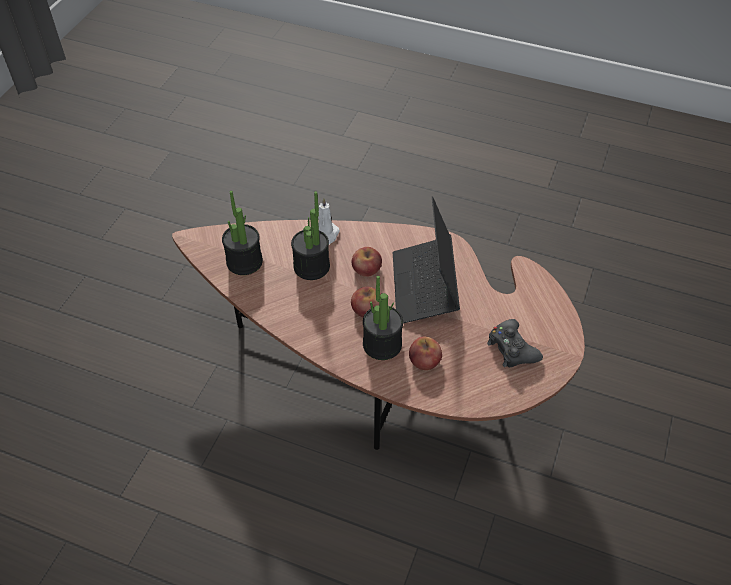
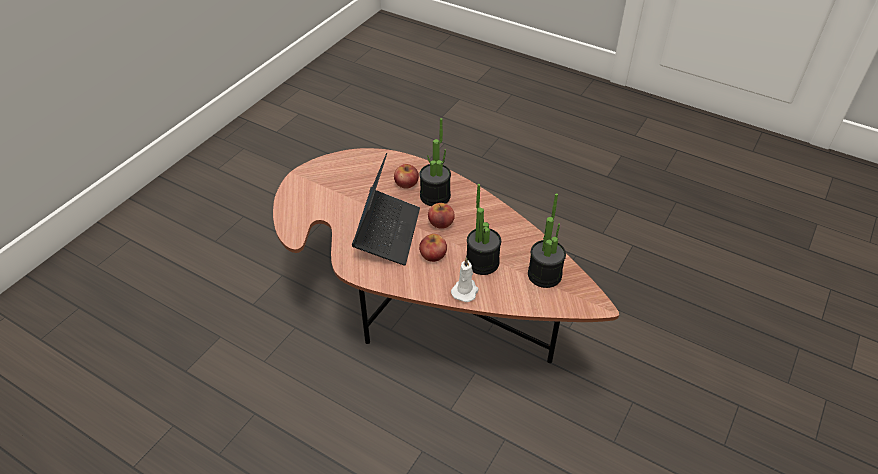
camera: 170 degrees left, 5 degrees down
black game controller [487,319,543,367] -> none

